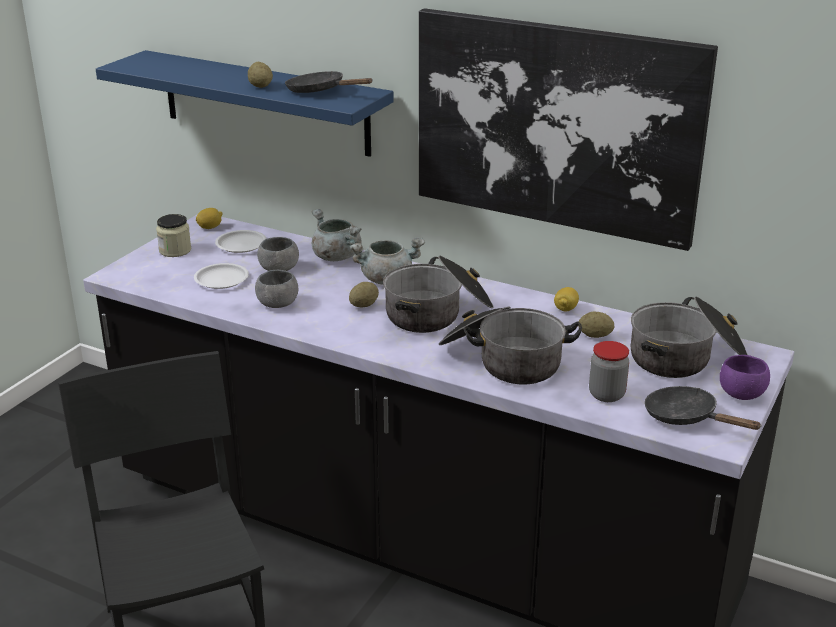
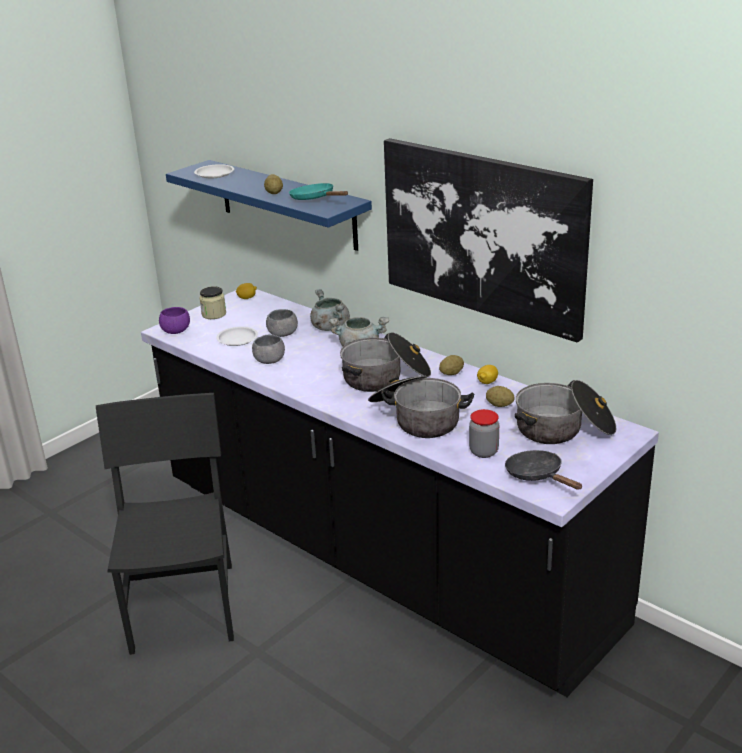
camera: 15 degrees right, 0 degrees up
white plate [215,230,267,253] -> white plate moved to [194,164,234,178]
black frying pan [285,71,373,93] -> turquoise frying pan [289,183,348,200]
potato [349,282,379,308] -> potato moved to [439,355,464,375]
purple bowl [720,355,770,400] -> purple bowl moved to [159,307,190,334]

